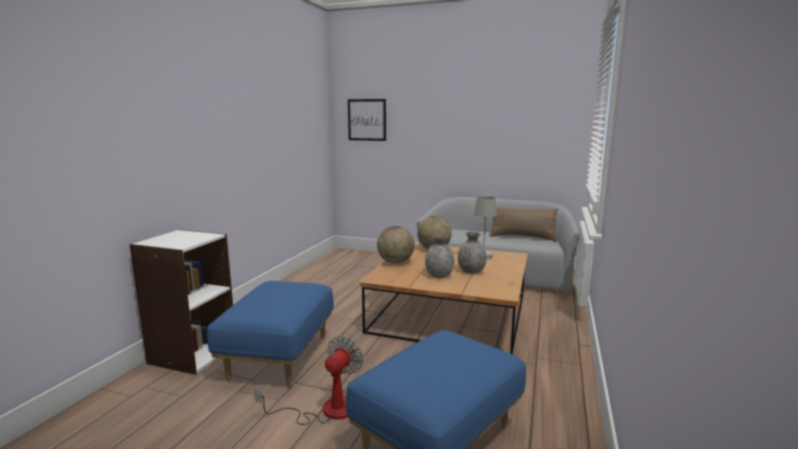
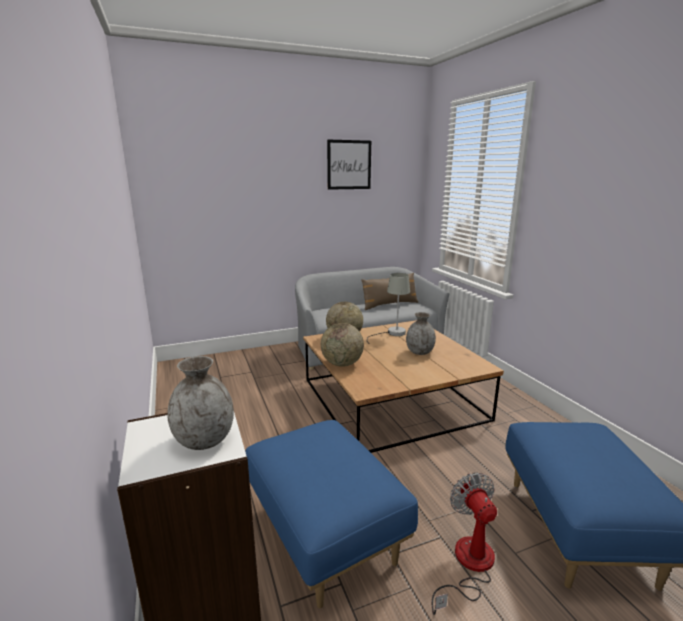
camera: 40 degrees left, 5 degrees up
picture [348,99,386,141] -> picture moved to [327,140,371,190]
grey vase [425,235,454,278] -> grey vase moved to [167,356,234,450]

